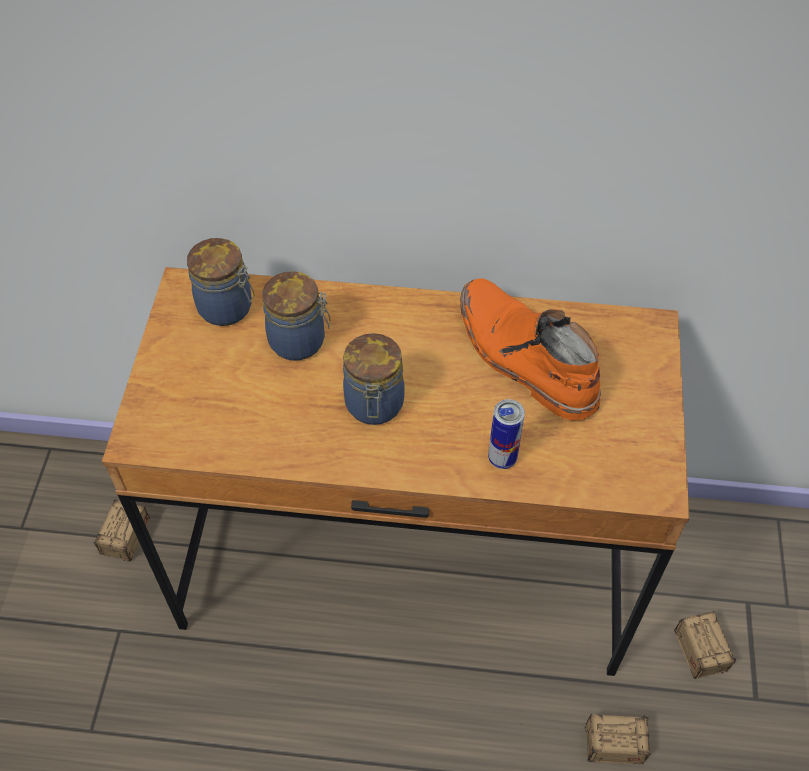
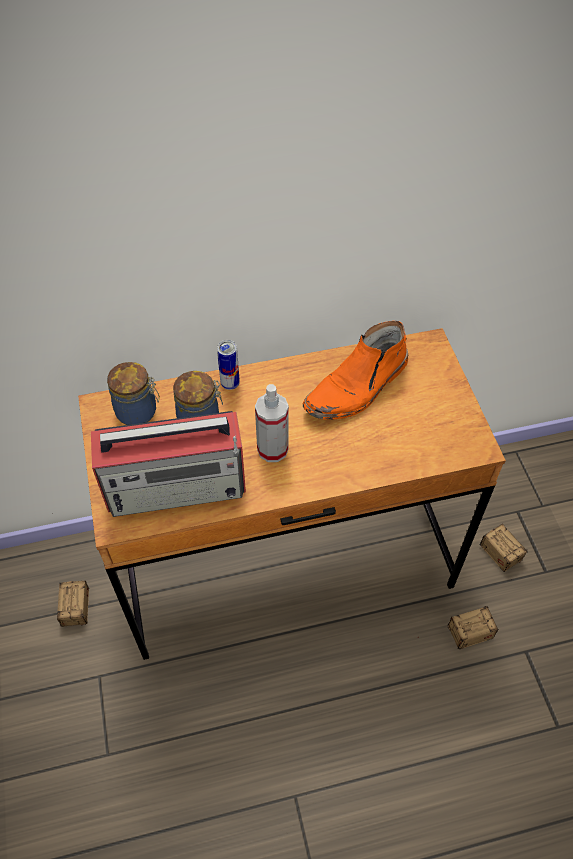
camera: 20 degrees left, 0 degrees up
jar [343,333,405,425] -> spray bottle [255,384,289,462]
orange boot [460,278,601,420] -> orange boot turned 75 degrees counterclockwise [303,321,408,420]
can [488,399,525,469] -> can moved to [217,340,240,390]
none -> radio [91,411,246,517]

